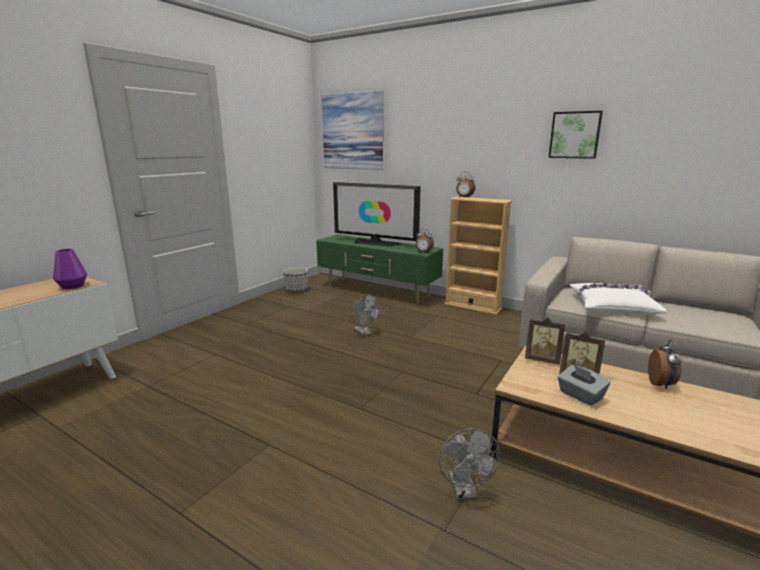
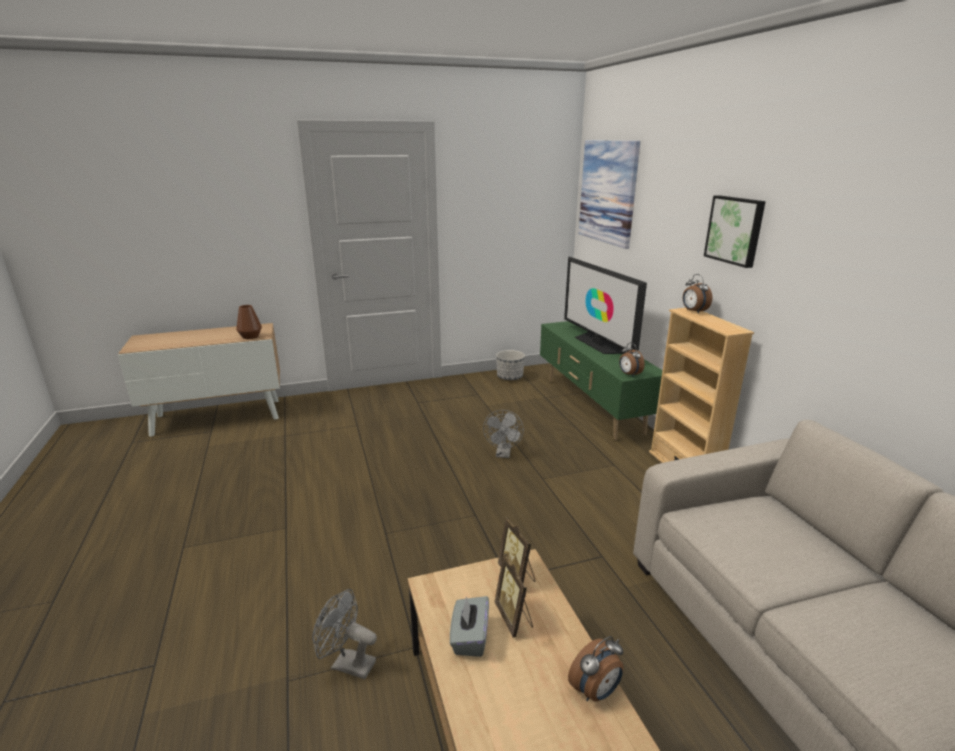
camera: 40 degrees right, 5 degrees up
purple vase [53,249,87,289] -> brown vase [236,305,262,339]
grey fan [439,428,500,501] -> grey fan turned 75 degrees clockwise [312,589,377,679]
picture [548,111,603,159] -> picture moved to [704,195,766,268]
white pillow [570,283,667,314] -> none

